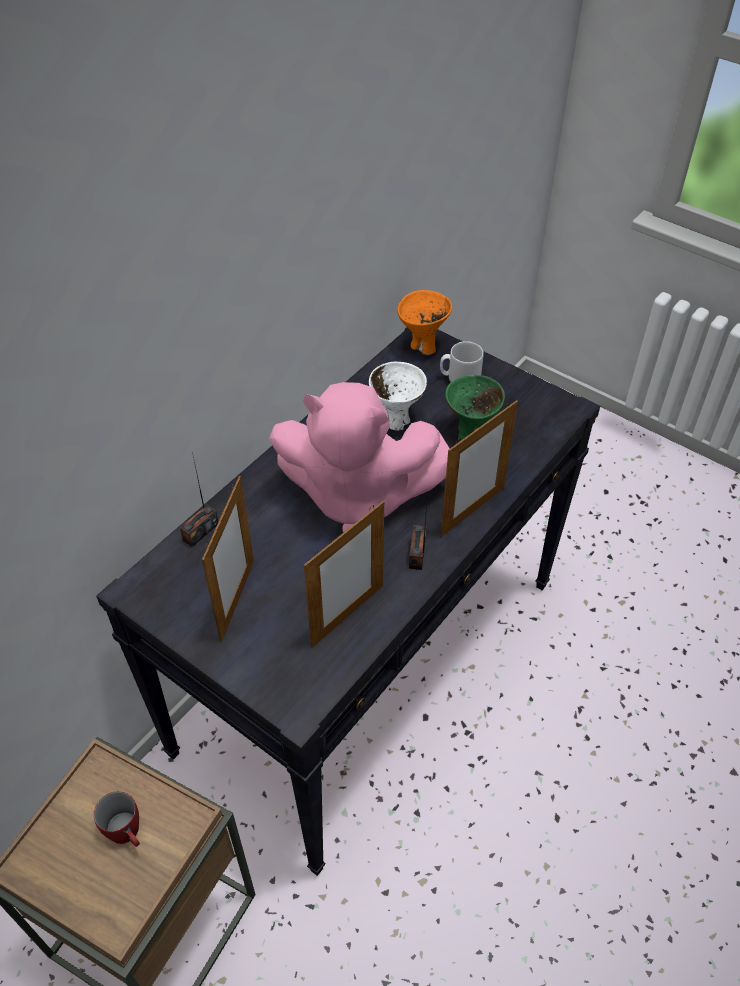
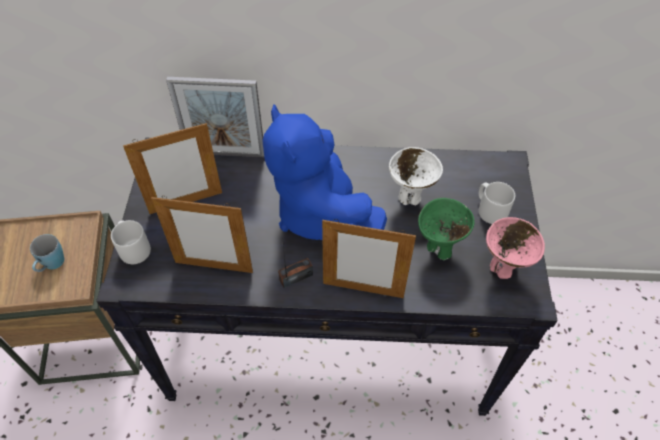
camera: 55 degrees right, 5 degrees up
red mug [94,791,140,847] -> blue mug [30,234,64,272]
radio [180,452,218,547] -> picture frame [166,77,264,157]
pink plush toy [269,382,450,532] -> blue plush toy [262,104,387,240]
orange bowl [397,290,452,355] -> none
none -> grey mug [111,220,151,264]
none -> pink bowl [486,217,545,279]

